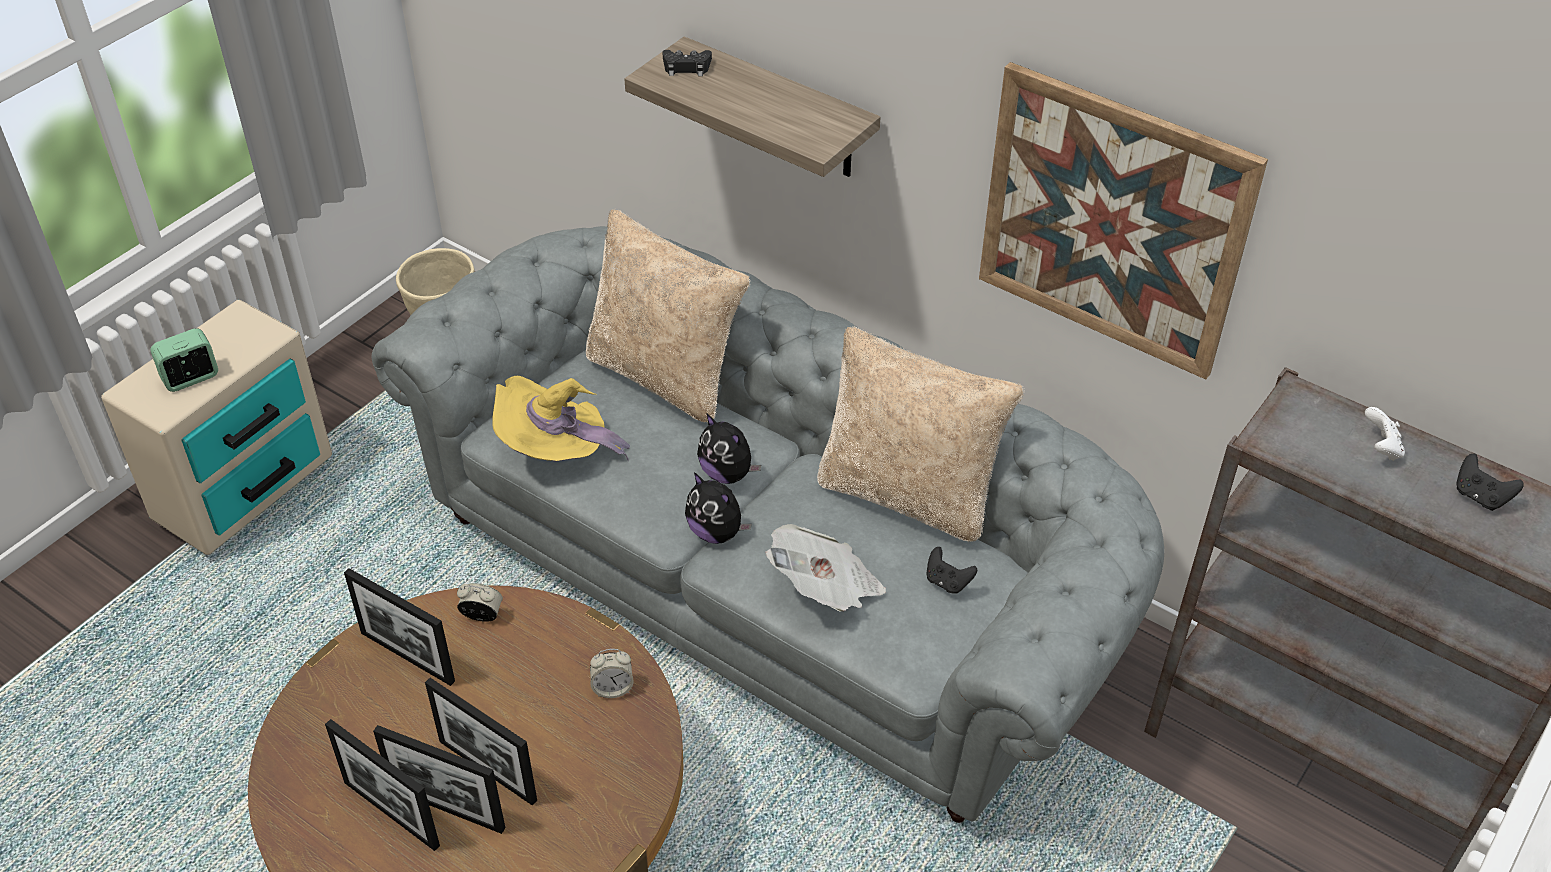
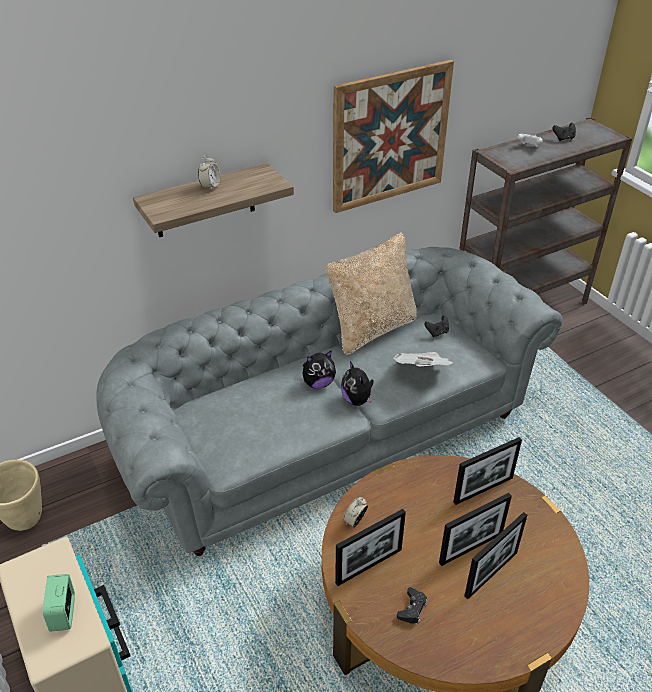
camera: 65 degrees left, 5 degrees down
picture frame [325,719,440,851] -> picture frame moved to [453,437,522,505]
yellow hat [492,376,630,462] -> none
beige pillow [586,209,750,423] -> none
alarm clock [590,649,634,698] -> alarm clock moved to [198,155,220,191]
black game controller [662,50,712,76] -> black game controller moved to [397,587,427,624]
plush toy [685,472,752,544] -> plush toy turned 90 degrees clockwise [341,361,374,406]

